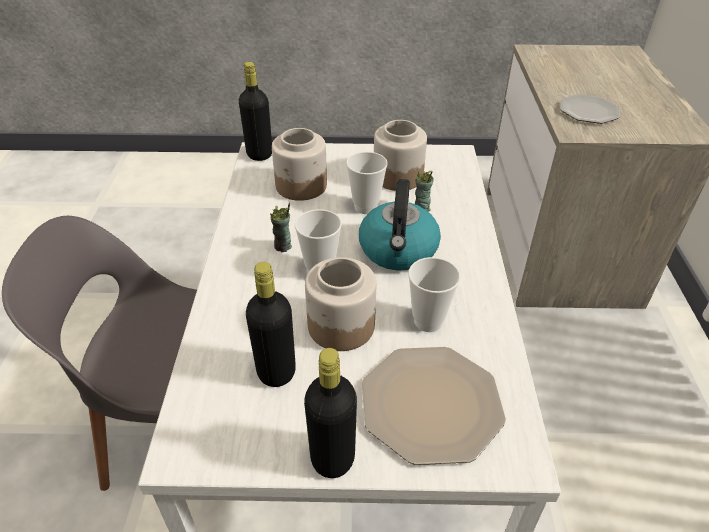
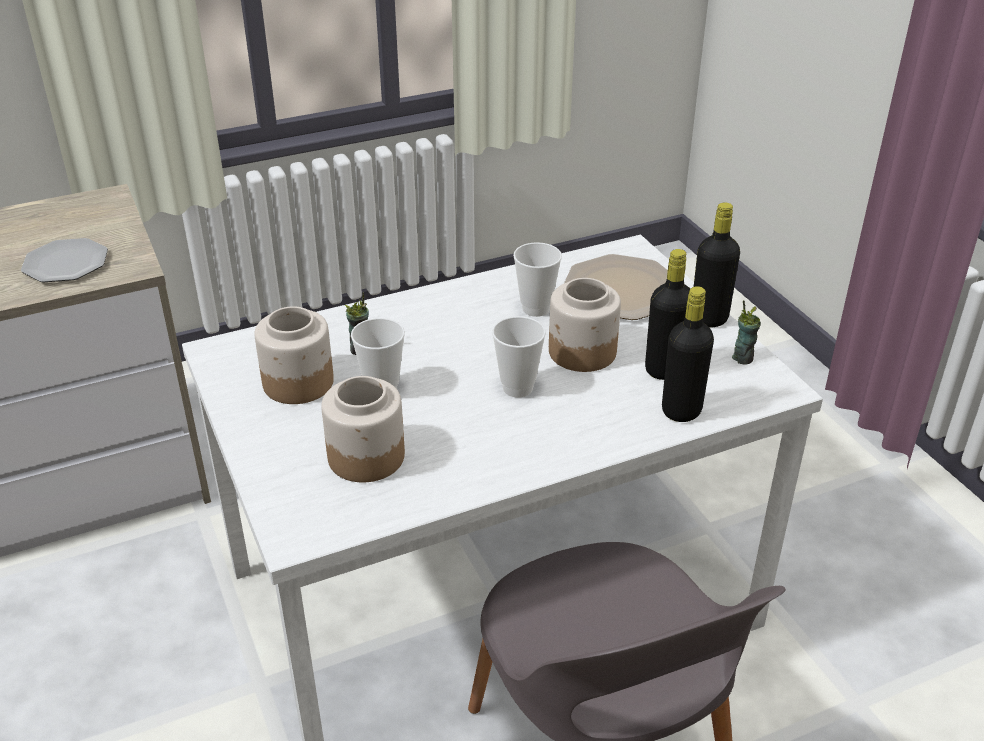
camera: 115 degrees left, 5 degrees down
black bottle [239,62,272,161] -> black bottle moved to [662,286,714,422]
cup [270,203,292,252] -> cup moved to [732,300,761,365]
kettle [359,179,441,270] -> none

